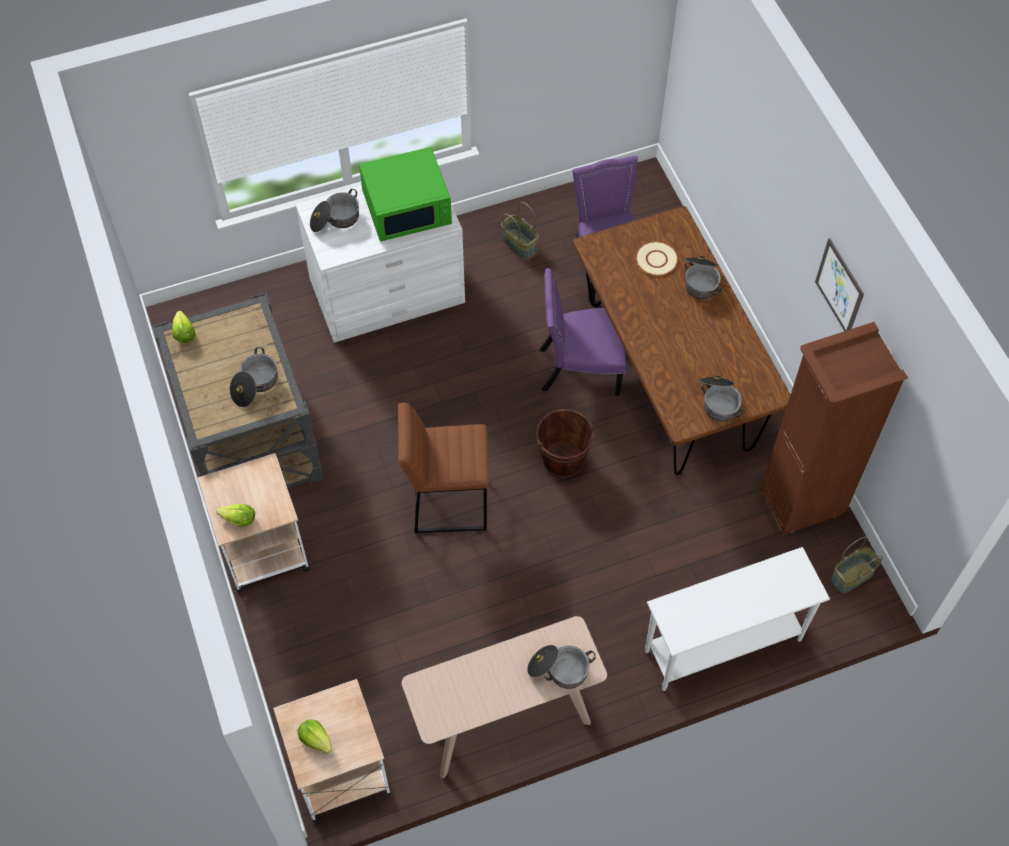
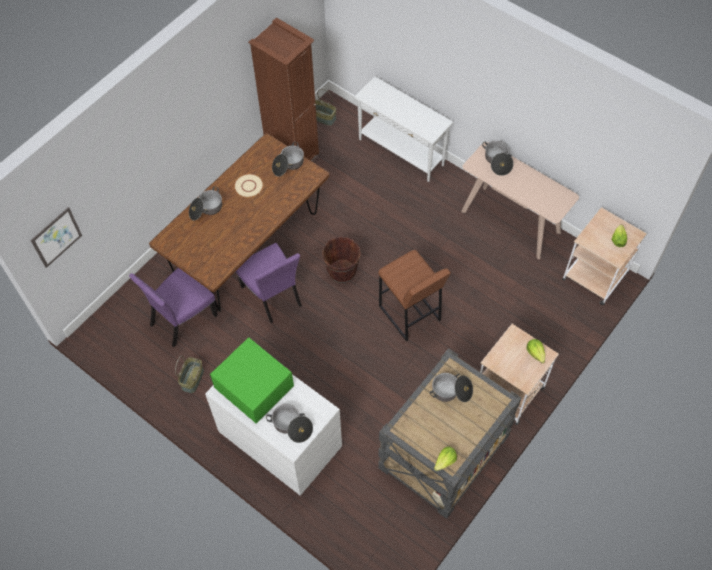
camera: 120 degrees left, 0 degrees up
beige plate [636,241,678,276] -> beige plate moved to [234,174,263,197]
picture [815,238,864,331] -> picture moved to [30,207,82,268]

